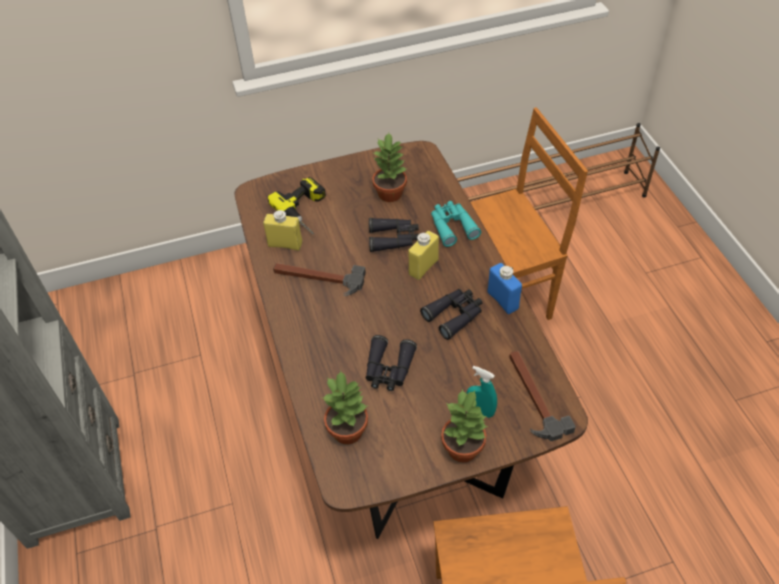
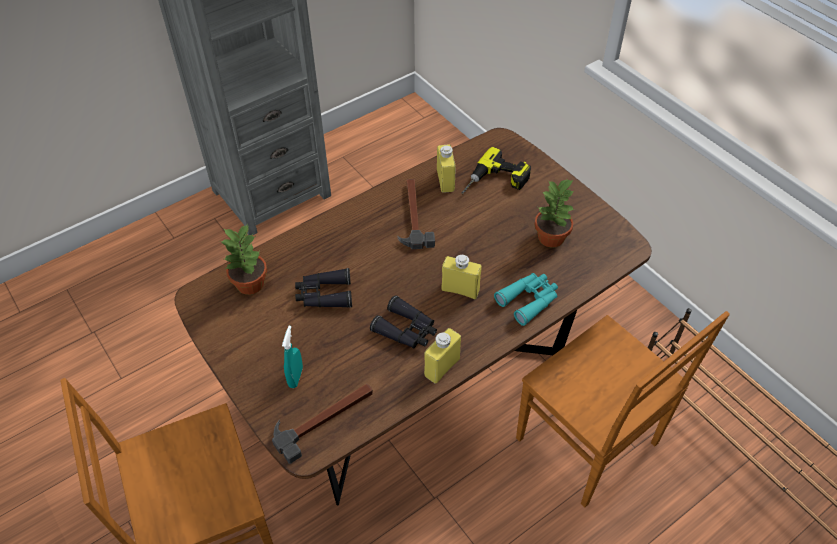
camera: 70 degrees right, 0 degrees up
black binoculars [369,218,419,252] -> none
potted plant [441,389,488,463] -> none
blue bottle [487,263,522,314] -> yellow bottle [424,328,461,384]

